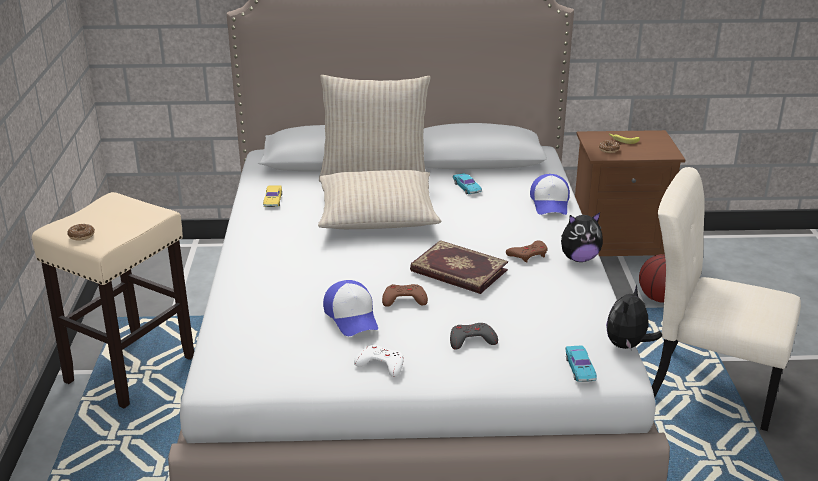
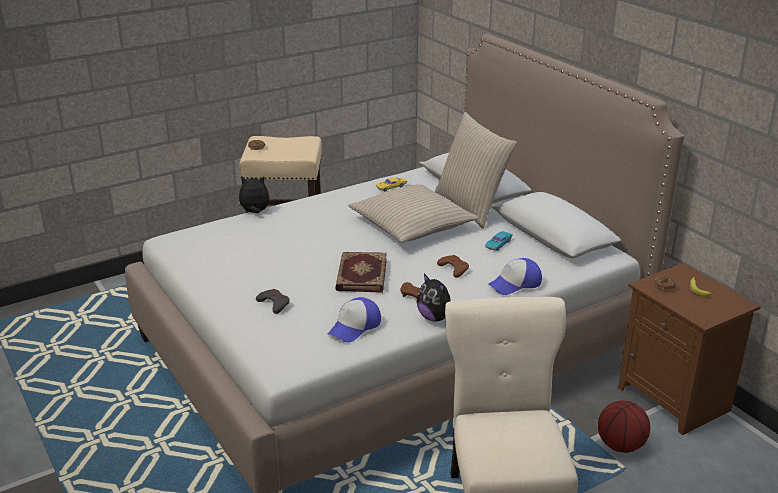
camera: 60 degrees right, 0 degrees up
cap [323,280,378,336] -> cap moved to [328,297,381,343]
white game controller [354,345,404,377] -> none
brown game controller [382,284,428,307] -> brown game controller moved to [437,255,469,278]
turquoise toy car [565,345,597,382] -> none
plush toy [606,285,662,350] -> plush toy moved to [235,176,270,213]

